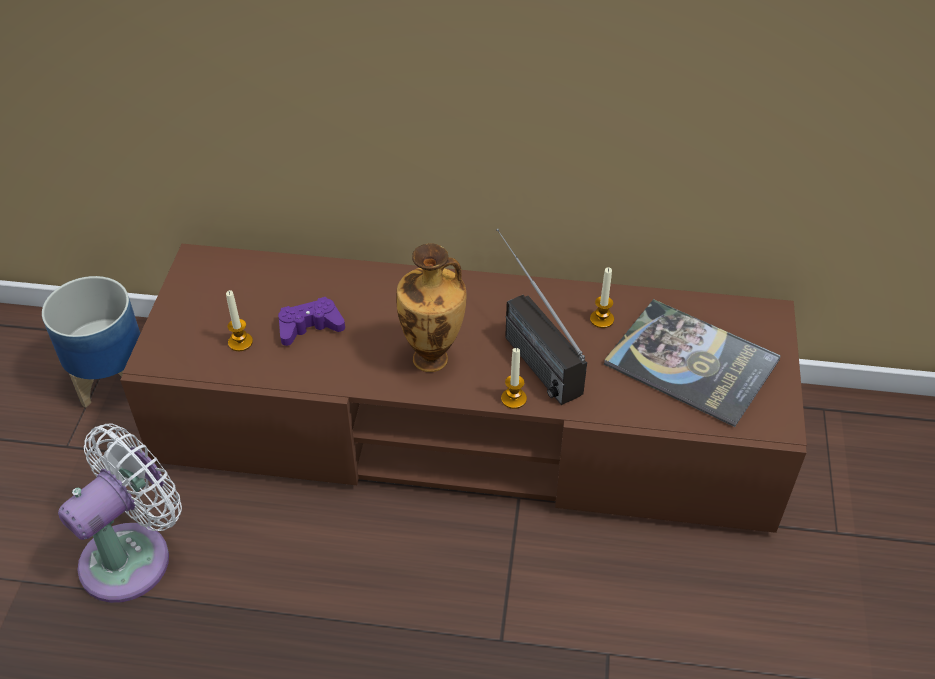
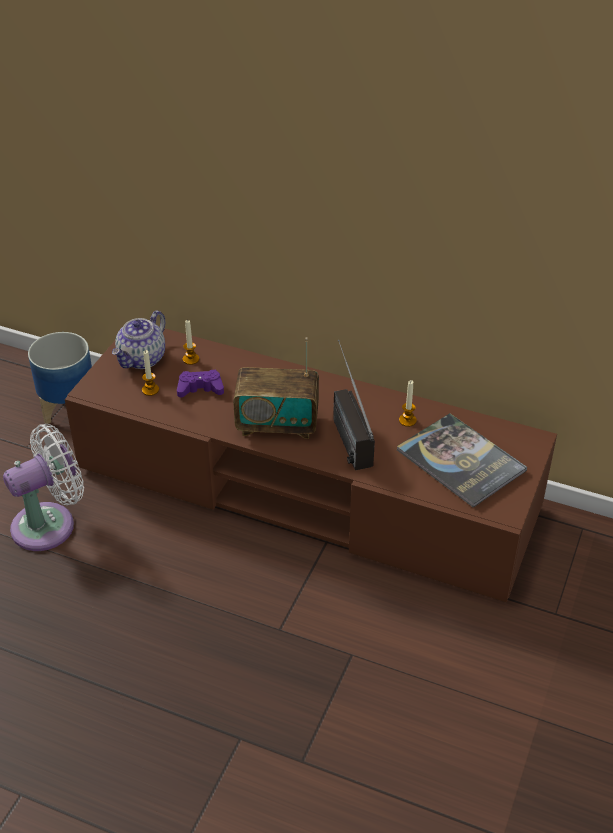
camera: 15 degrees right, 5 degrees down
vase [396,243,466,372] -> radio [233,337,319,439]
candle [501,348,527,409] -> candle moved to [183,320,199,365]
none -> teapot [112,311,165,369]

